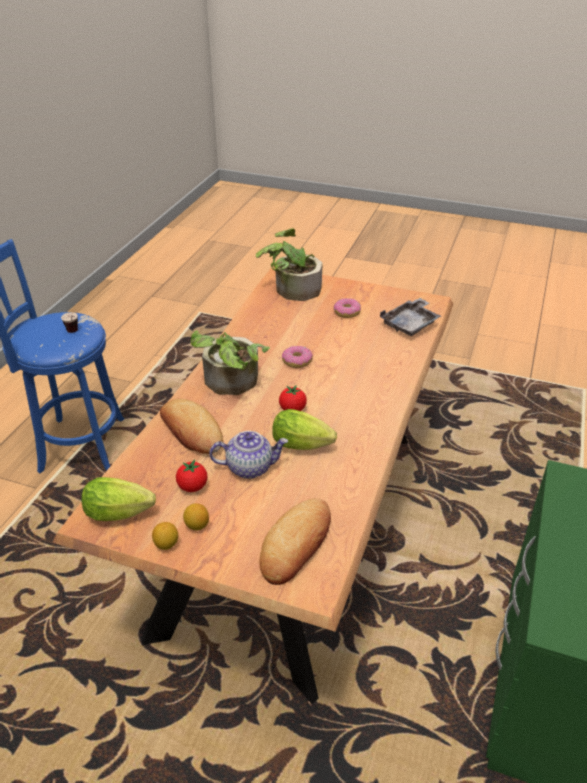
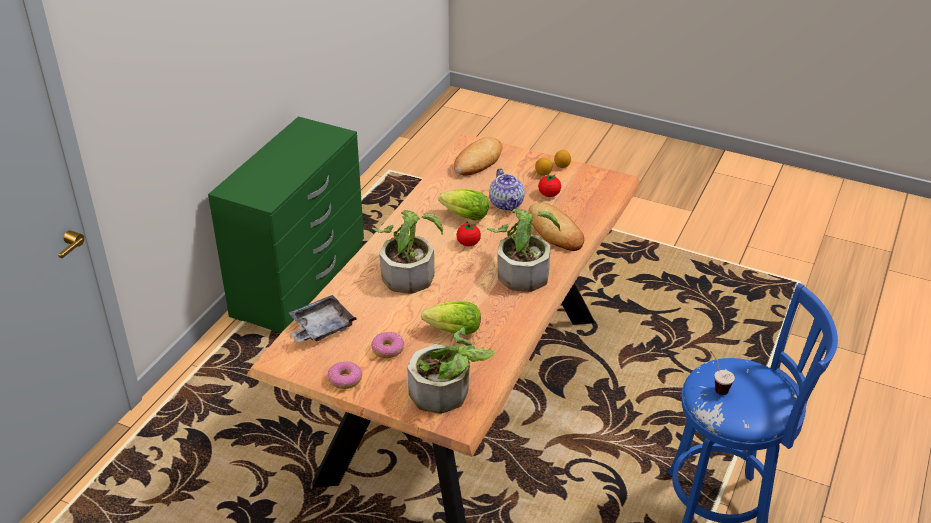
camera: 175 degrees left, 0 degrees up
lettuce [82,477,156,521] -> lettuce moved to [421,301,481,335]
teapot [209,431,288,479] -> teapot turned 105 degrees counterclockwise [489,168,525,211]
donut [282,346,313,368] -> donut moved to [327,361,362,389]
none -> potted plant [372,210,443,294]

